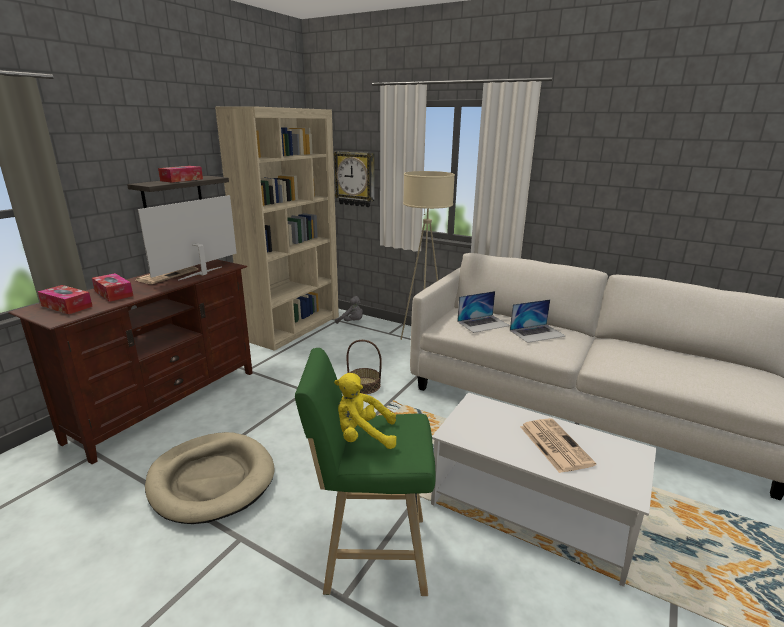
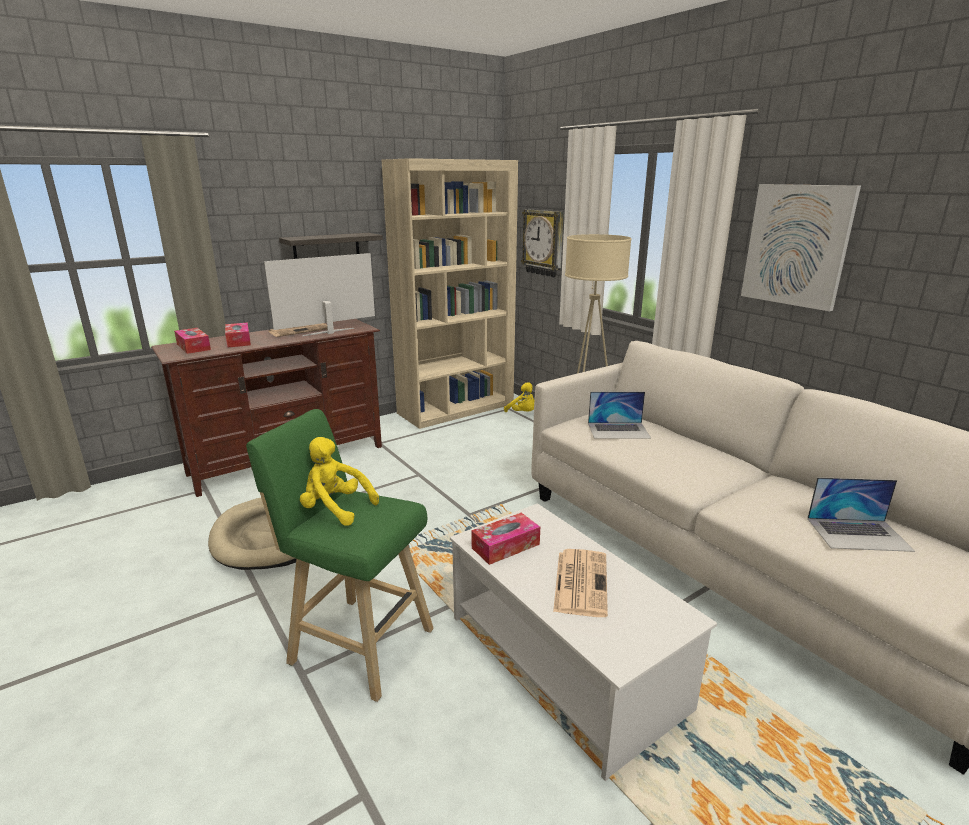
camera: 25 degrees right, 0 degrees up
tissue box [158,166,203,183] -> tissue box moved to [471,513,540,565]
grey plush toy [335,296,363,324] -> yellow plush toy [504,382,535,412]
basket [347,340,382,394] -> none
laptop [510,299,565,343] -> laptop moved to [807,477,915,552]
none -> picture [741,184,861,312]

